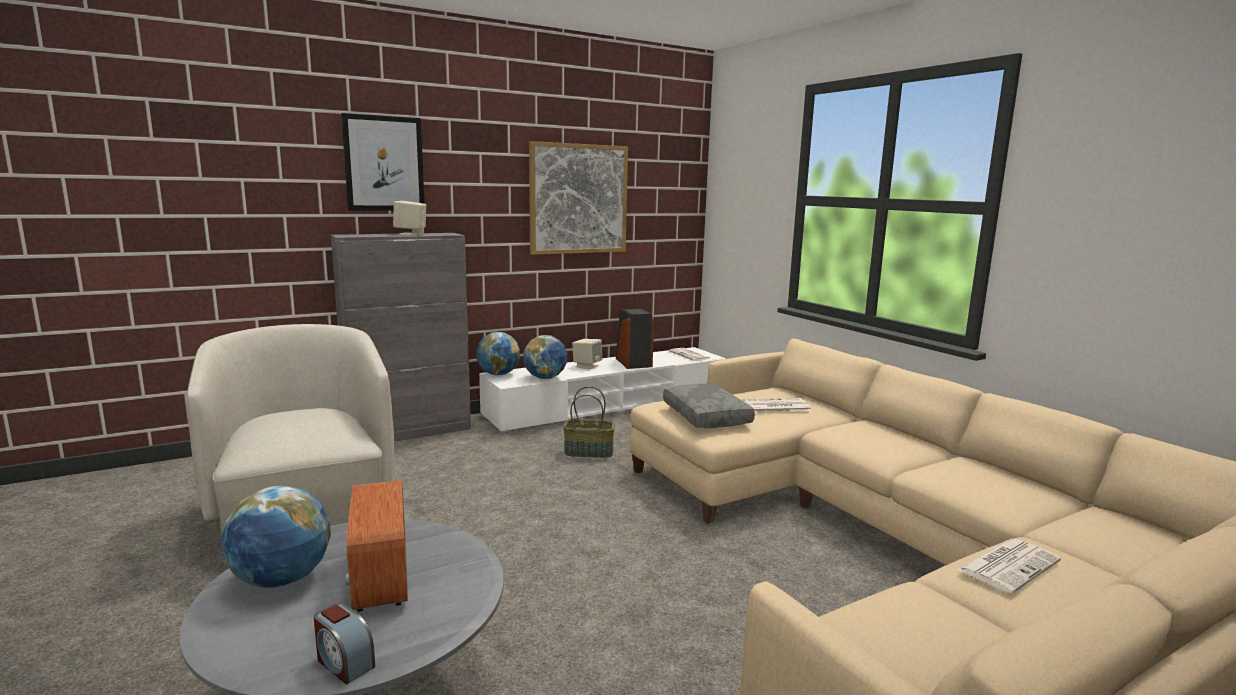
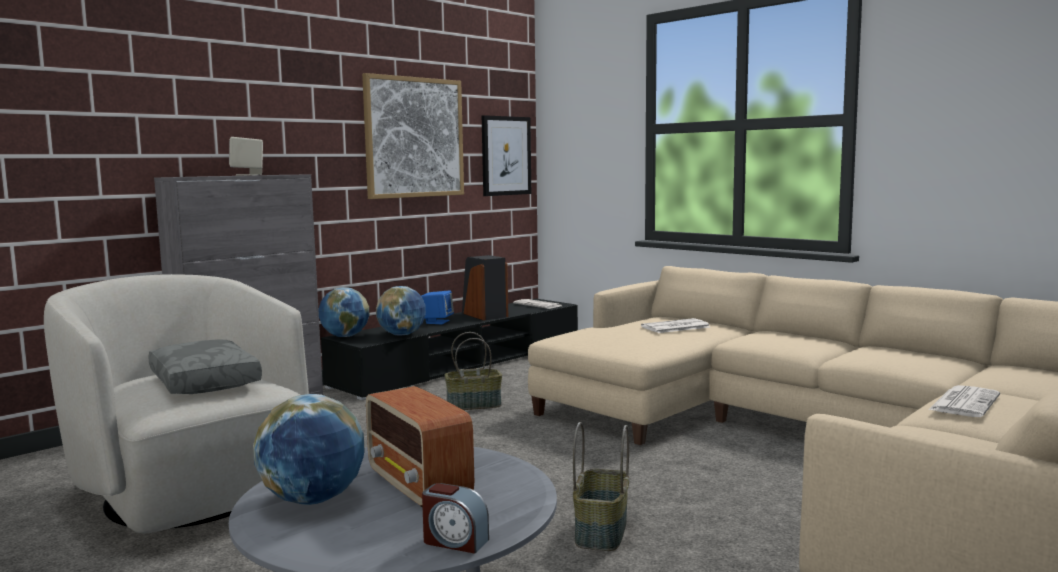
camera: 15 degrees left, 5 degrees down
picture [341,113,424,210] -> picture moved to [482,115,531,196]
white tv stand [479,347,725,433] -> black tv stand [321,299,578,400]
beige speaker [572,339,602,370] -> blue speaker [421,291,454,324]
grey pillow [663,383,755,428] -> grey pillow moved to [148,340,262,394]
none -> basket [573,422,629,551]

